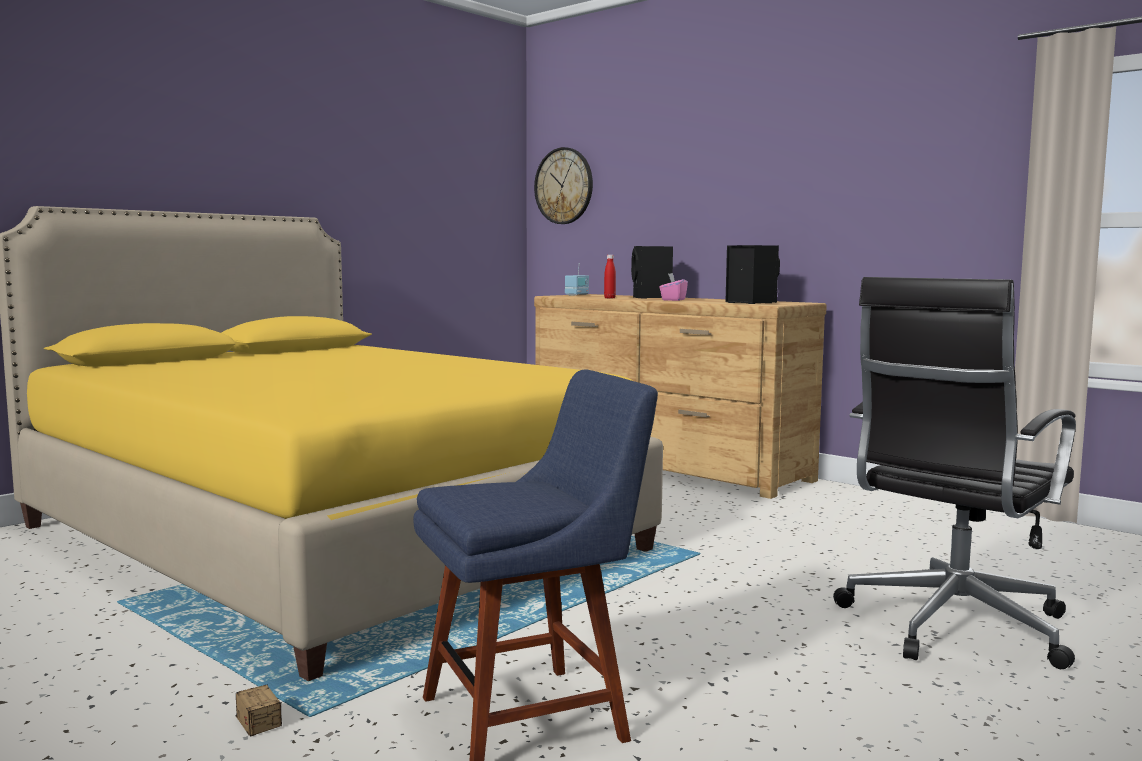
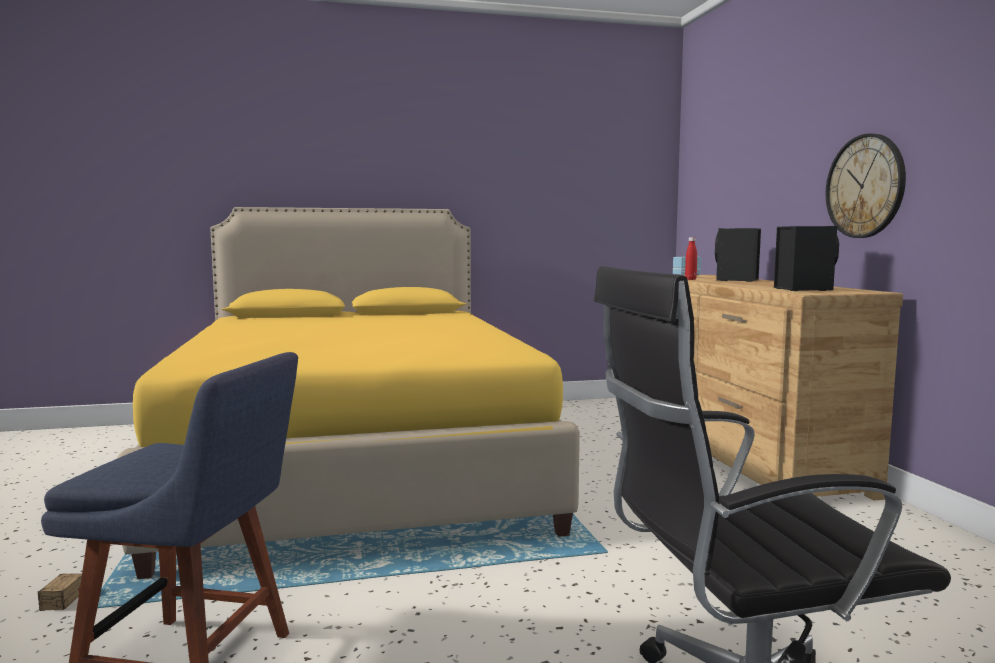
camera: 35 degrees right, 0 degrees up
wall clock [534,147,593,224] -> wall clock moved to [826,134,906,238]
pink tissue box [659,273,688,301] -> none

